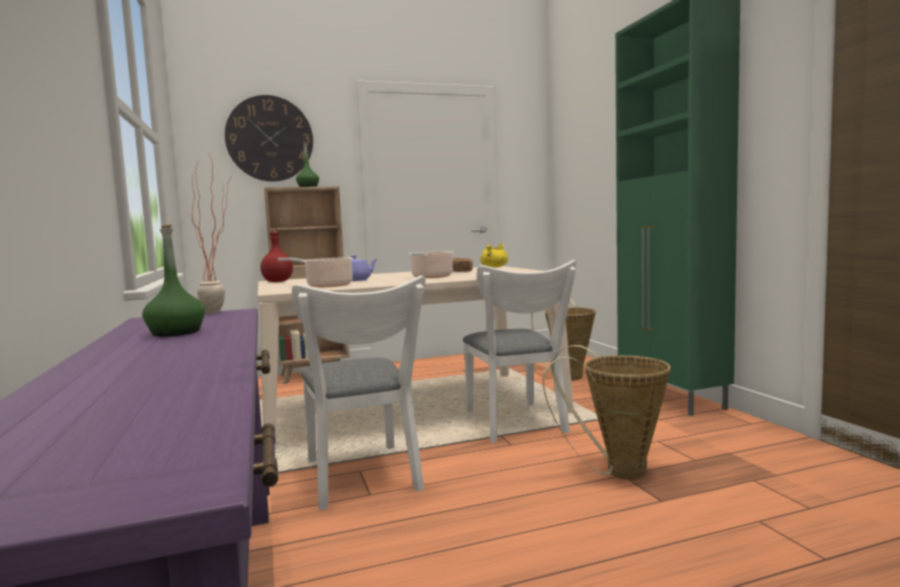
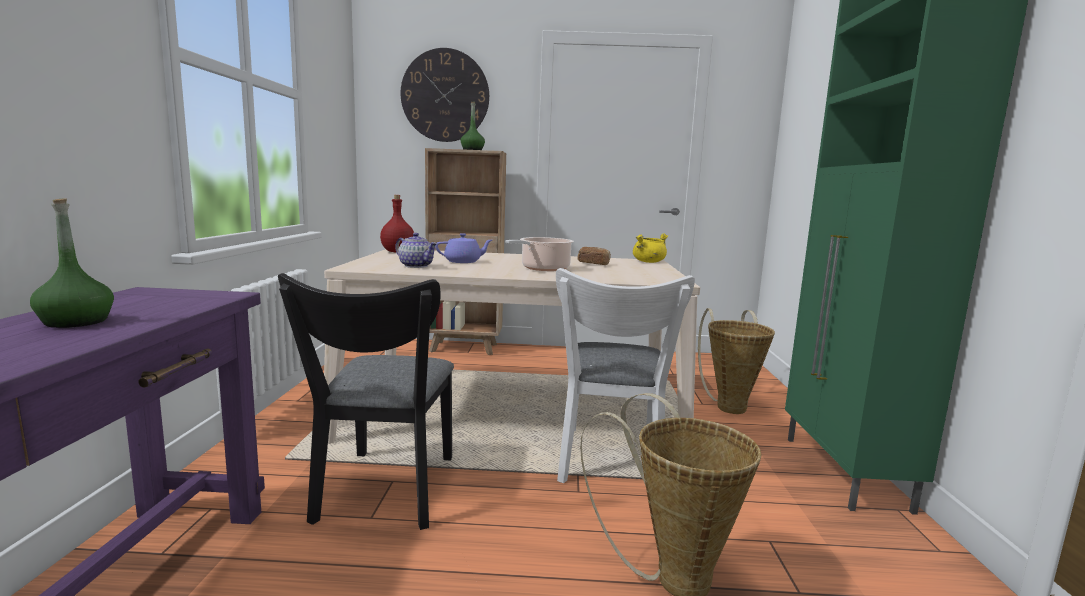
camera: 20 degrees right, 5 degrees up
potted plant [191,153,228,314] -> none
cooking pot [278,257,354,287] -> teapot [395,233,437,268]
white chair [292,276,425,510] -> black chair [278,273,454,530]

